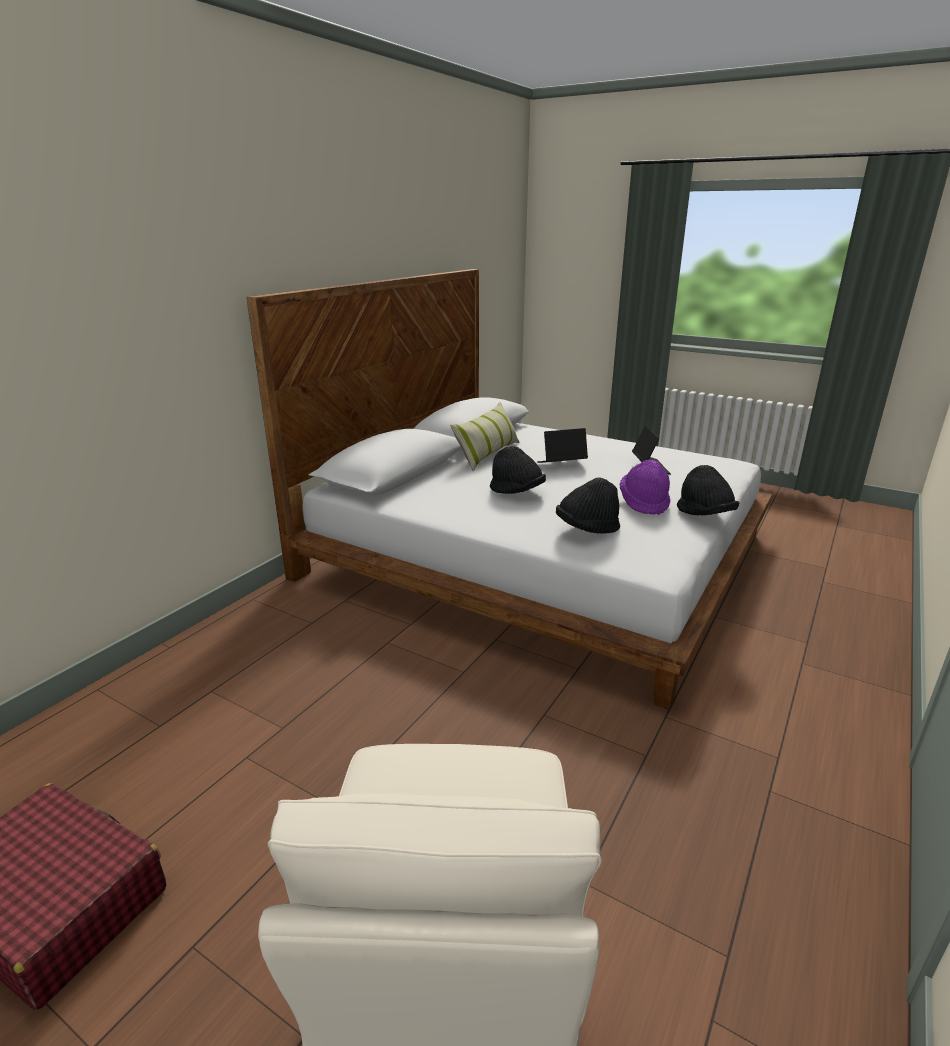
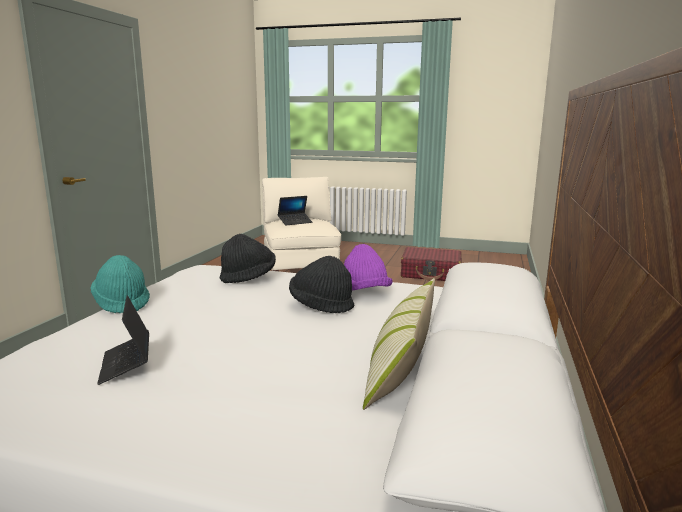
camera: 165 degrees right, 10 degrees down
laptop [538,428,588,463] -> laptop moved to [278,196,313,225]
purple hat [620,460,670,515] -> purple hat moved to [344,244,393,290]
black hat [677,465,739,515] -> turquoise hat [90,255,150,313]

